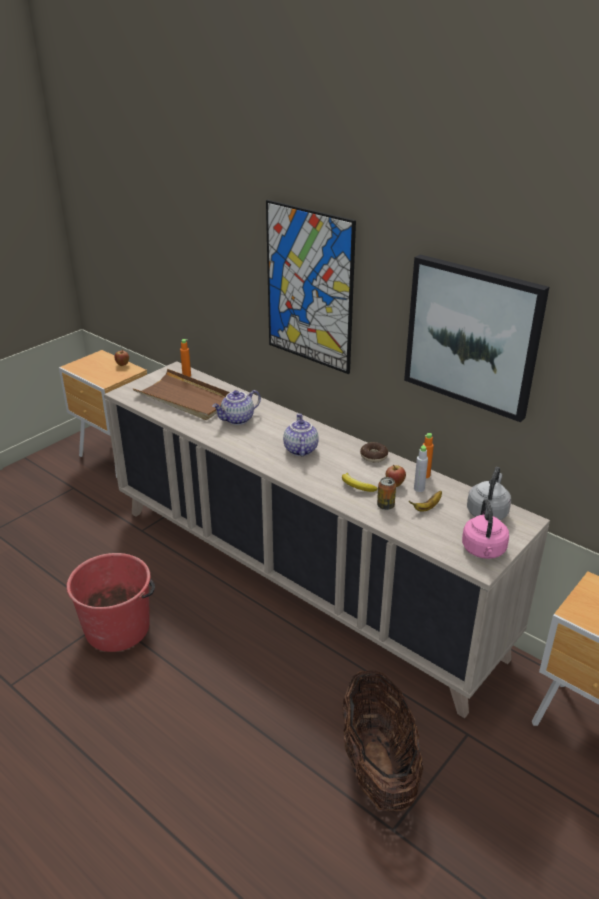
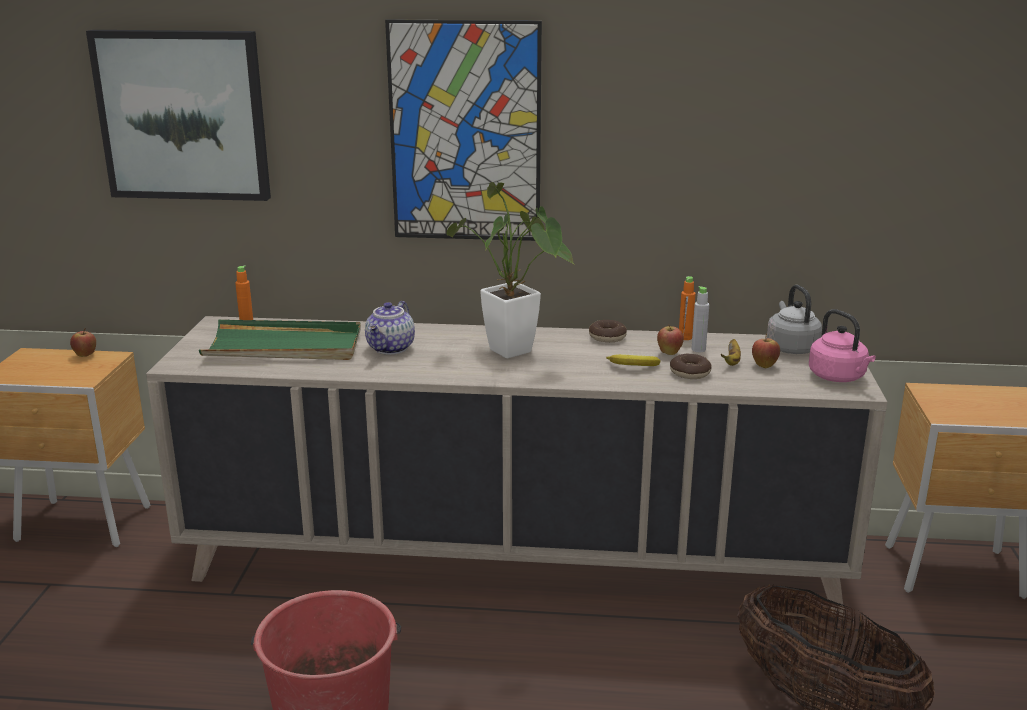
camera: 35 degrees left, 10 degrees down
brown tray [133,369,230,420] -> green tray [199,319,361,360]
teapot [283,413,319,456] -> potted plant [447,182,574,358]
can [377,477,396,510] -> donut [670,354,711,379]
picture [404,255,549,422] -> picture moved to [86,30,271,201]
none -> apple [752,333,780,368]

